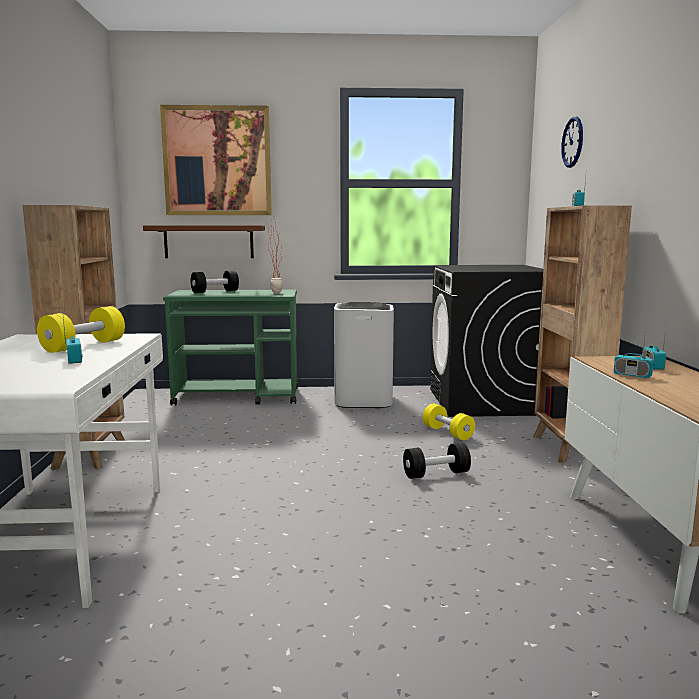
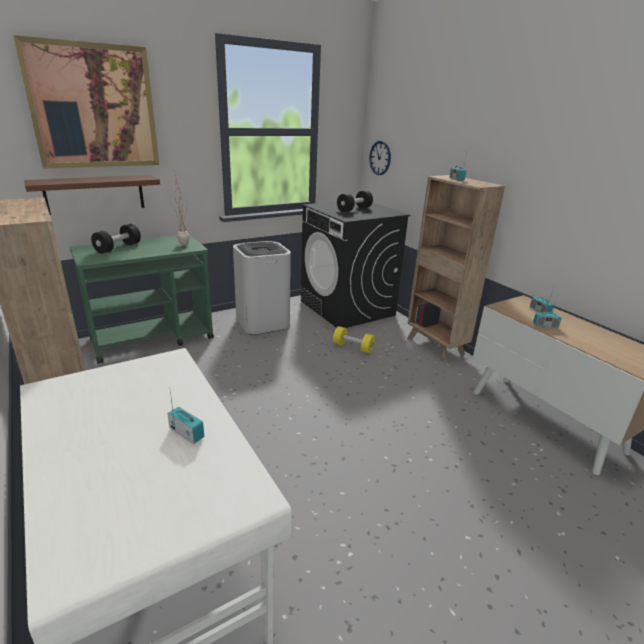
camera: 30 degrees left, 15 degrees up
yellow dumbbell [37,306,125,353] -> none
black dumbbell [403,443,471,479] -> black dumbbell moved to [337,190,373,212]
wall clock [561,117,583,168] -> wall clock moved to [369,141,391,175]

